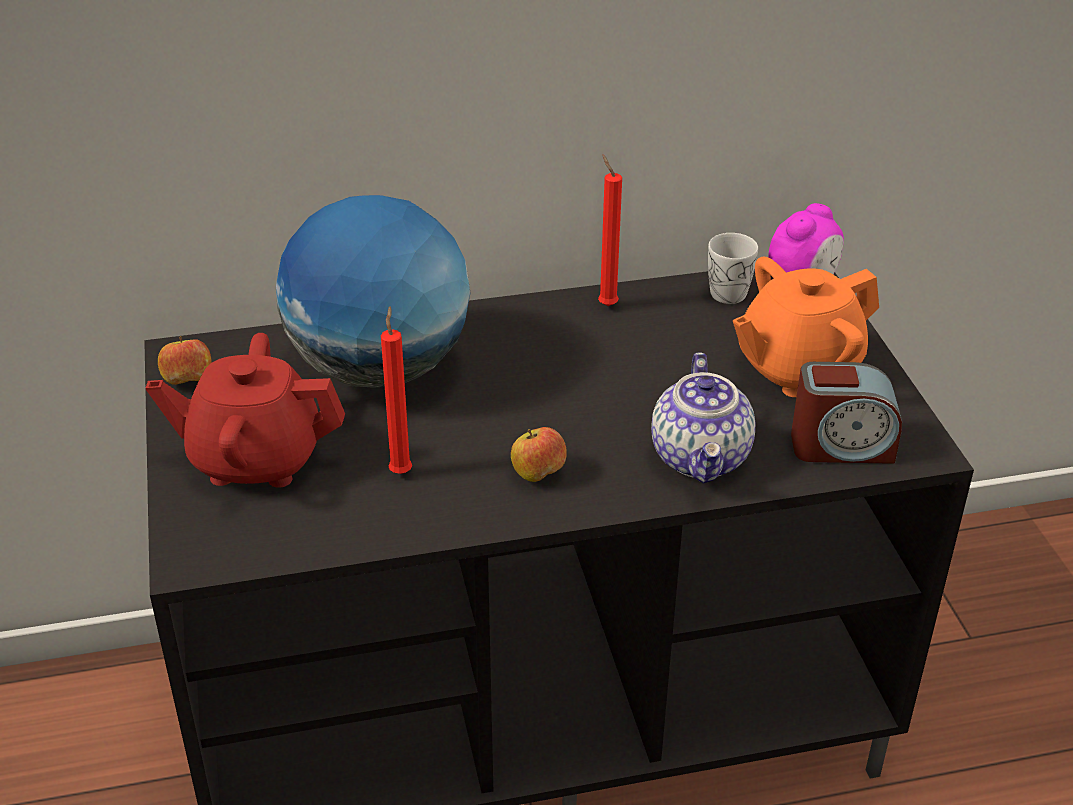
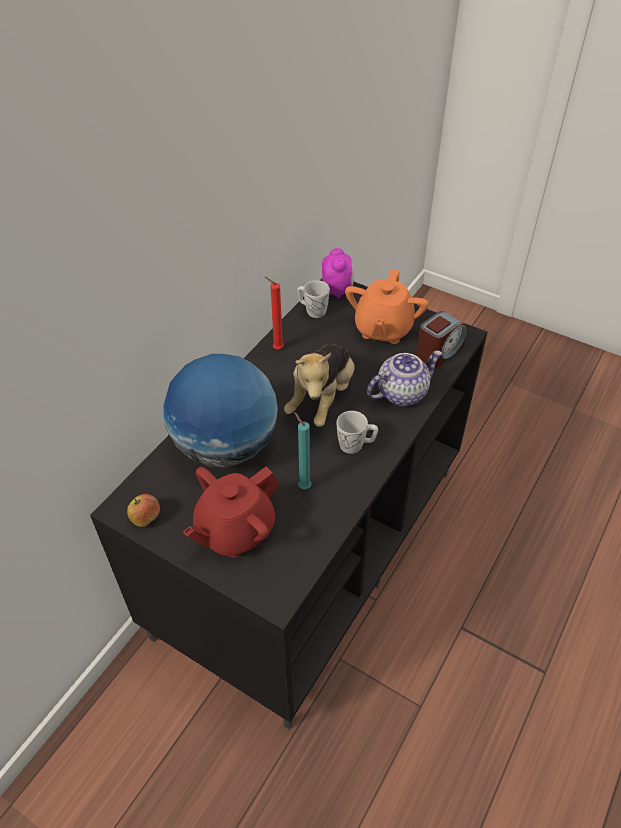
camera: 45 degrees left, 10 degrees up
red candle [381,306,412,474] -> turquoise candle [294,412,311,489]
apple [511,427,567,482] -> white mug [337,411,378,454]
teapot [651,353,755,484] -> teapot turned 75 degrees counterclockwise [367,350,442,406]
none -> plush toy [284,344,355,427]

